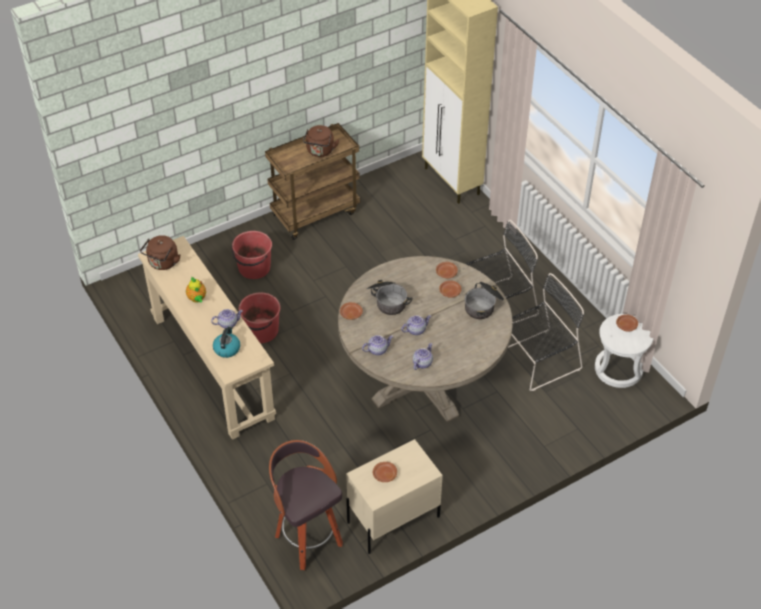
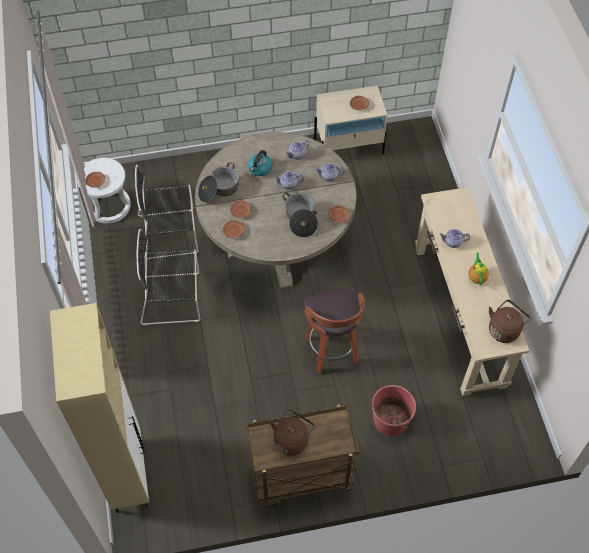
camera: 160 degrees left, 10 degrees up
kettle [213,326,240,358] -> kettle moved to [248,150,273,176]
red bucket [238,293,281,343] -> none
stool [269,440,343,570] -> stool moved to [303,287,365,374]

